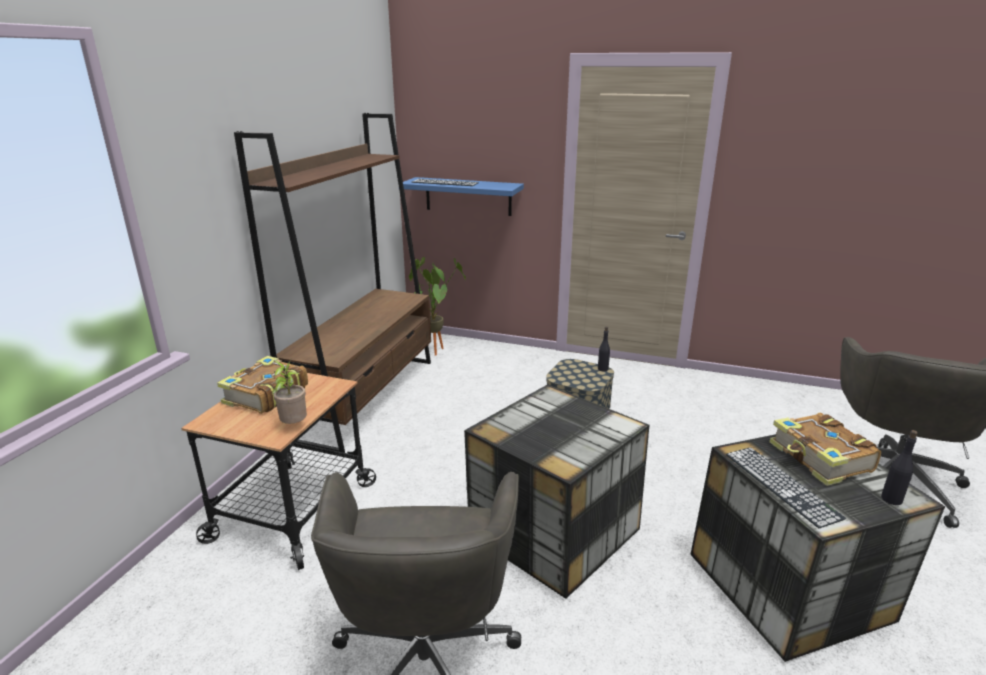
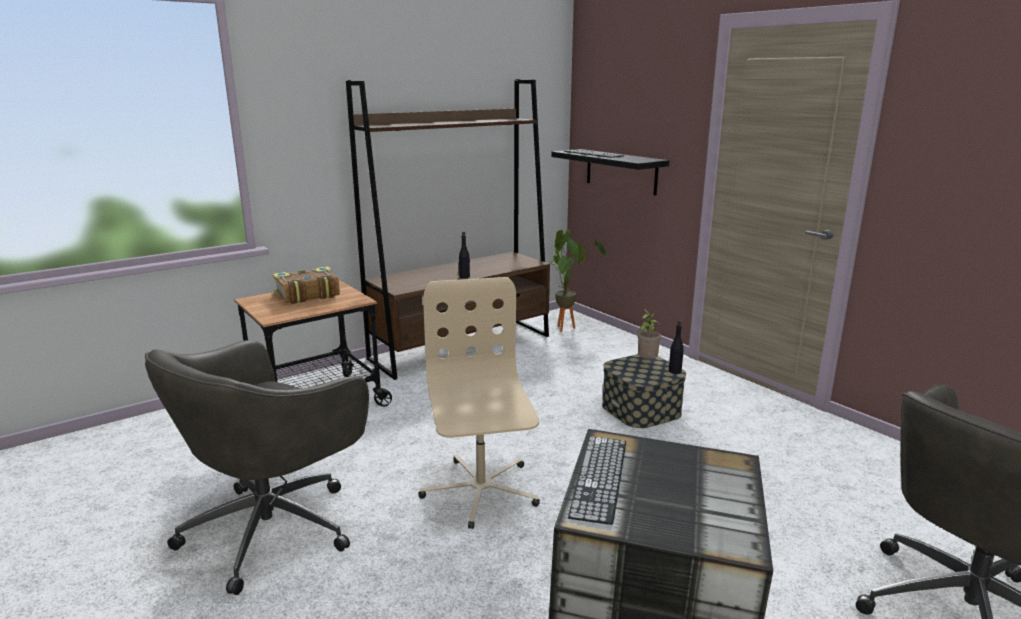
camera: 35 degrees right, 5 degrees down
potted plant [272,360,307,424] -> potted plant moved to [638,309,661,359]
blue shelf [403,177,524,216] -> black shelf [551,149,669,195]
storage box [464,385,649,599] -> beige office chair [419,277,540,529]
book [769,412,881,486] -> none
black bottle [881,430,918,505] -> black bottle moved to [459,232,470,278]

